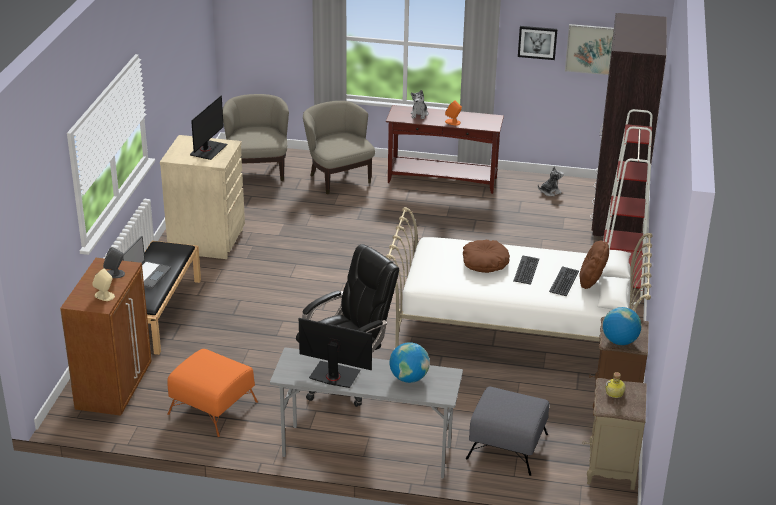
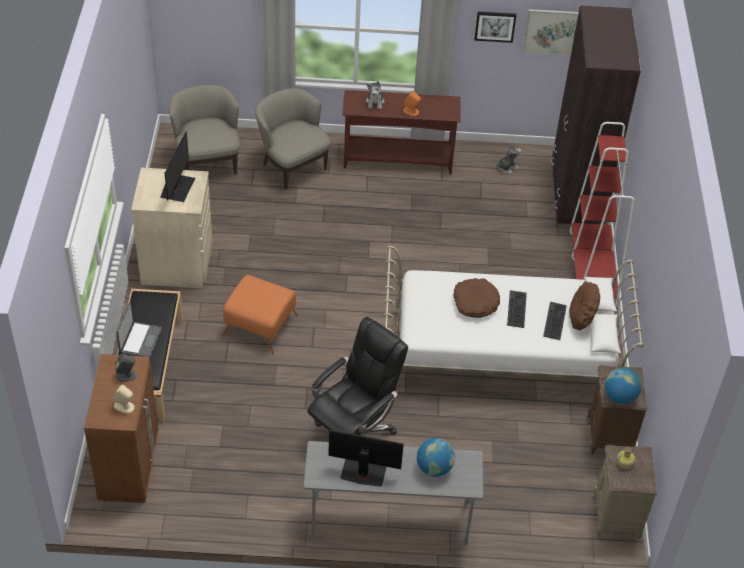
camera: 10 degrees left, 15 degrees up
orange ottoman [167,349,258,437] -> orange ottoman moved to [222,275,298,354]
grey ottoman [466,387,549,476] -> none

